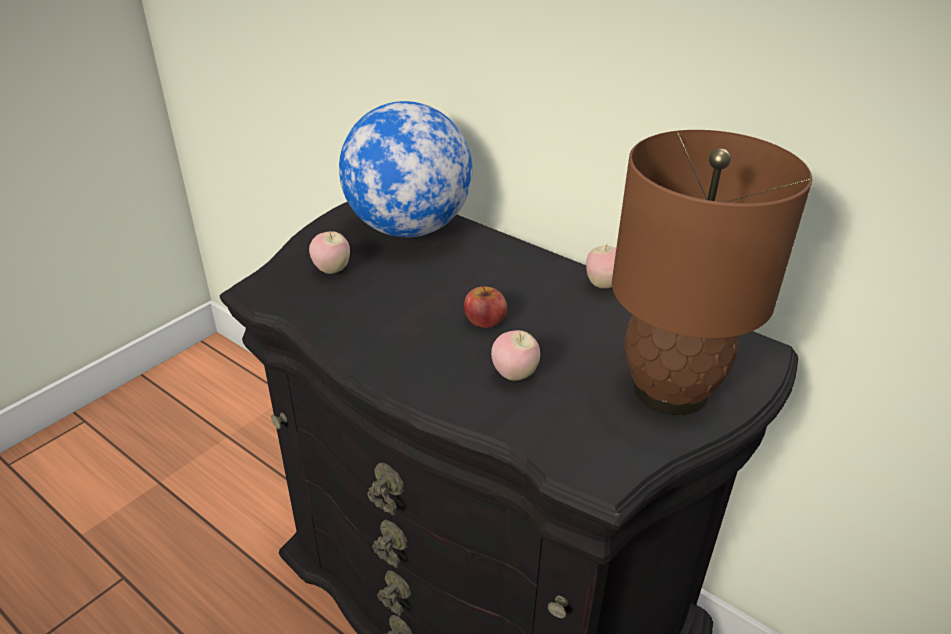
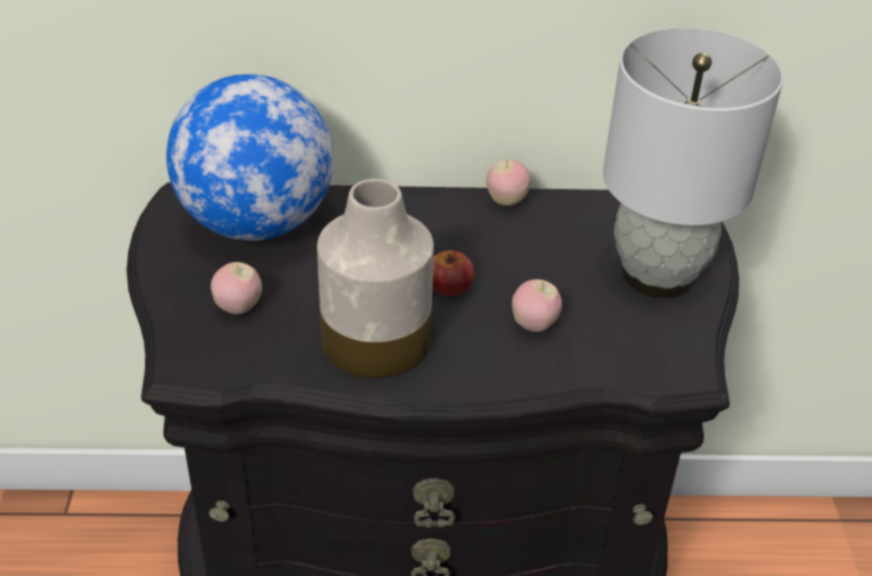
camera: 40 degrees left, 5 degrees up
brown table lamp [612,130,812,415] -> white table lamp [603,28,783,298]
none -> beige vase [317,179,434,378]

